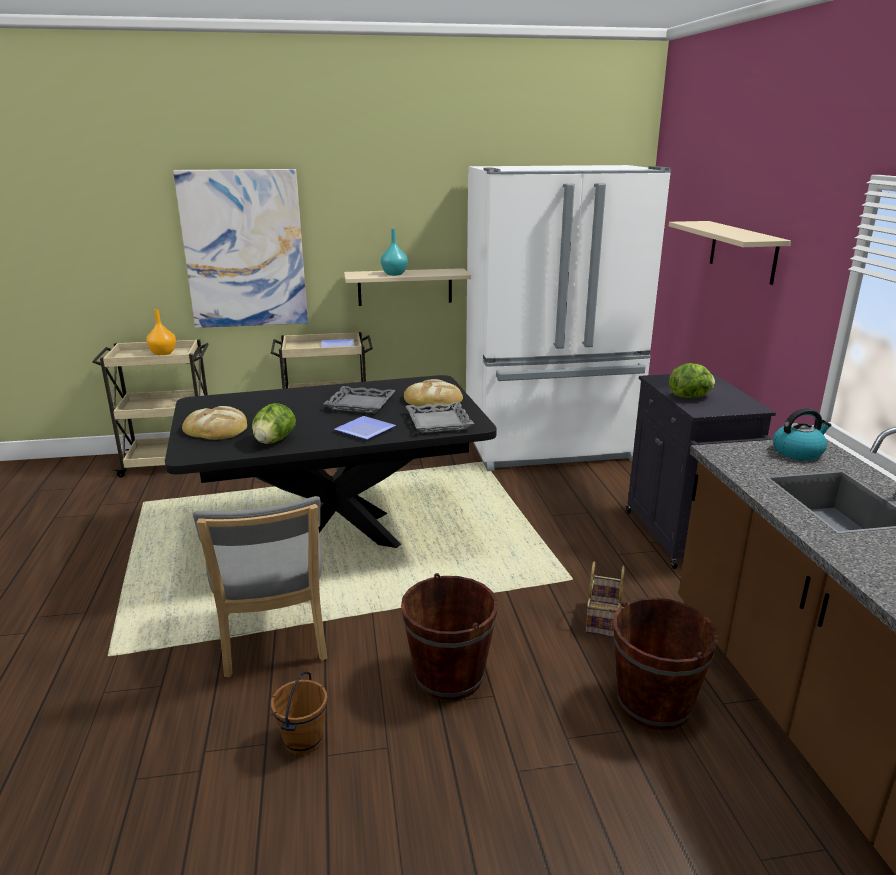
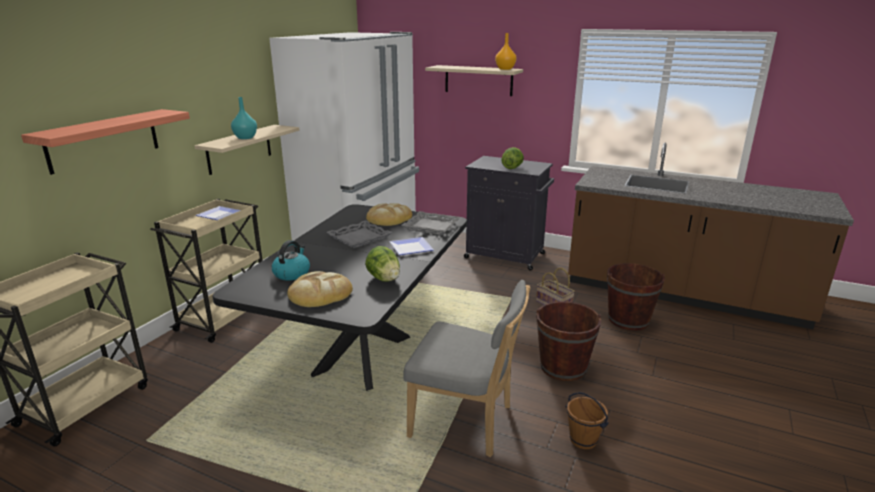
camera: 55 degrees left, 0 degrees up
orange vase [146,309,176,355] -> orange vase moved to [495,33,516,70]
picture [173,169,308,328] -> shelf [21,109,190,175]
kettle [773,408,831,460] -> kettle moved to [272,240,310,281]

